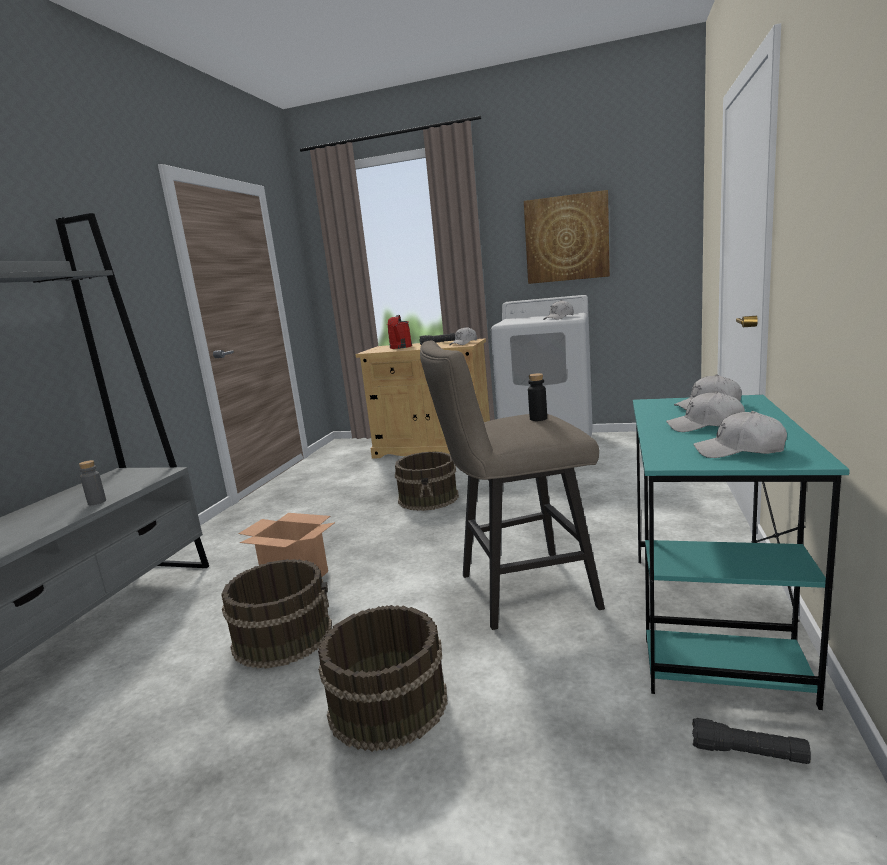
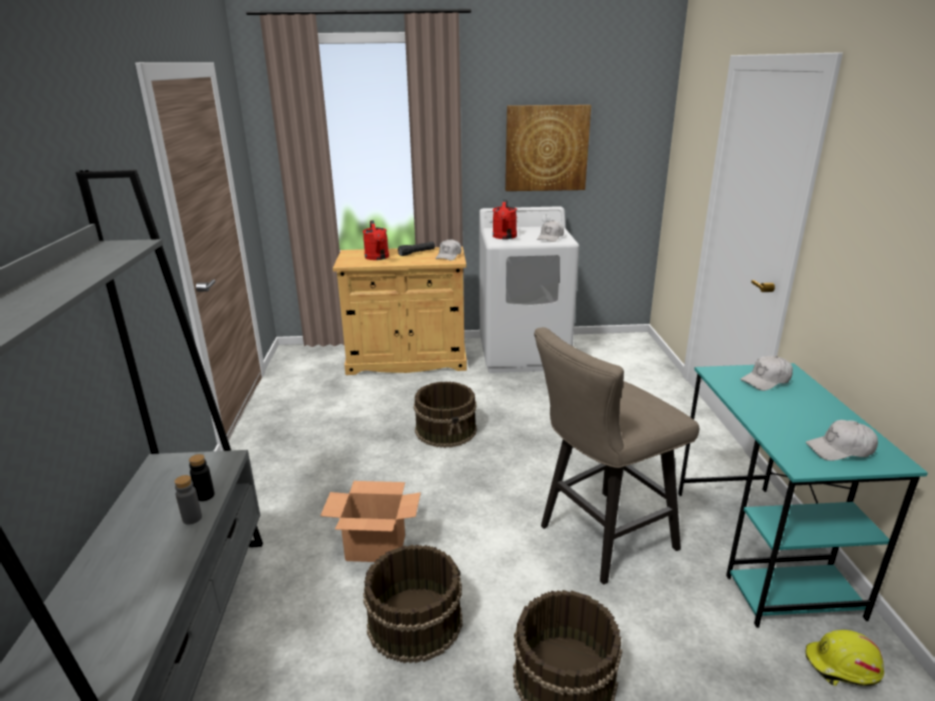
camera: 20 degrees left, 10 degrees up
black bottle [528,373,547,421] -> black bottle moved to [189,454,215,501]
white cap [666,391,745,432] -> none
black flashlight [692,718,811,764] -> yellow hard hat [805,630,884,686]
none -> red watering can [493,199,517,239]

